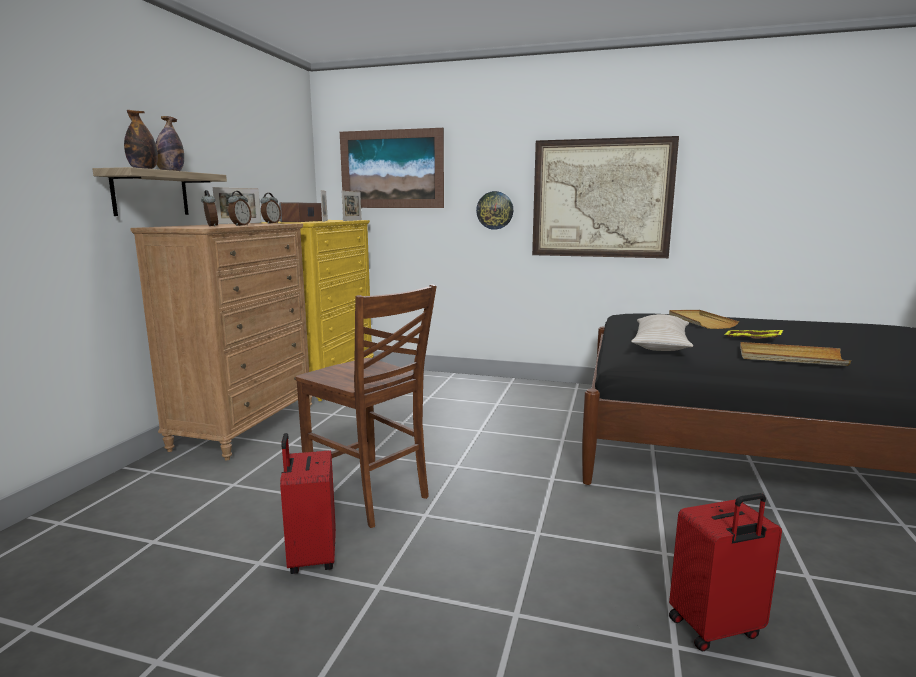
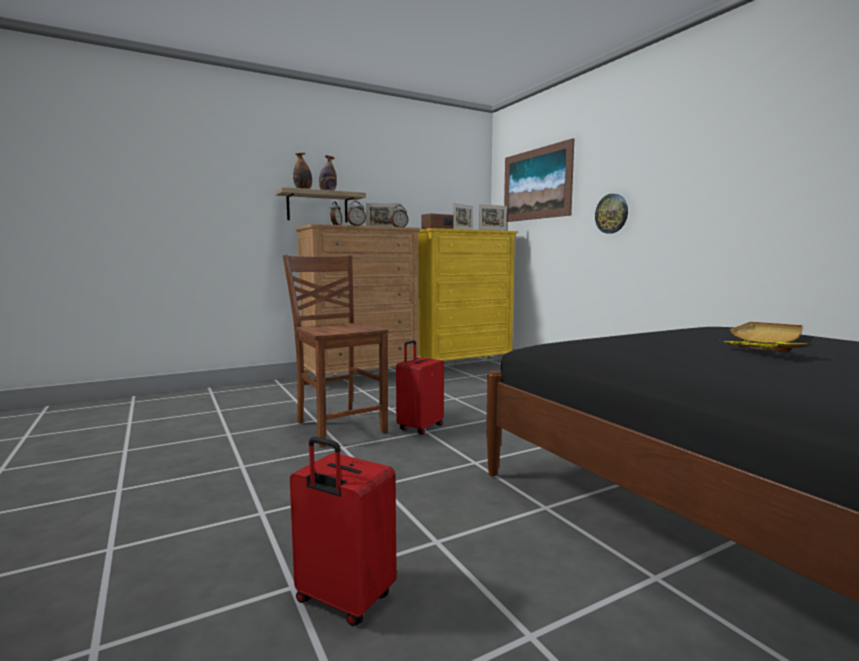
camera: 45 degrees right, 5 degrees down
red suitcase [280,433,336,574] -> red suitcase moved to [396,340,444,435]
brown chair [295,284,437,528] -> brown chair turned 150 degrees clockwise [283,255,389,447]
picture [532,136,679,258] -> none
beige pillow [631,314,693,351] -> none
beige tray [740,342,851,366] -> none

